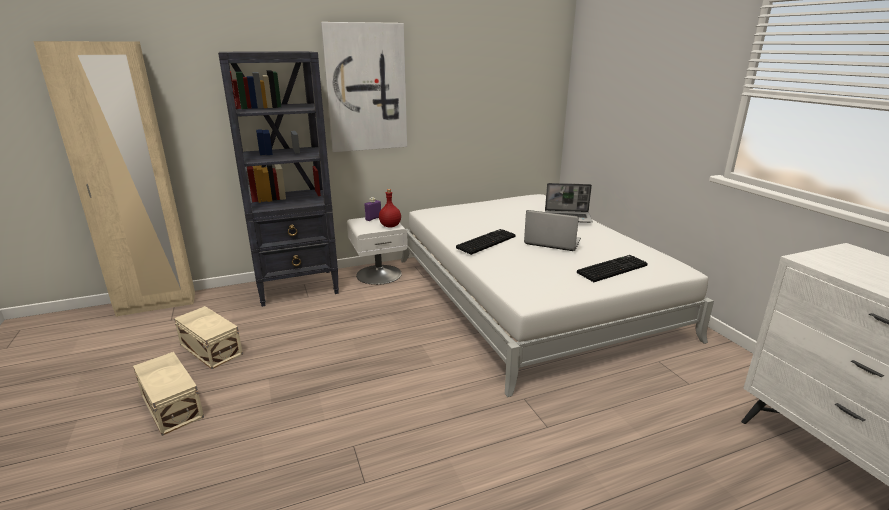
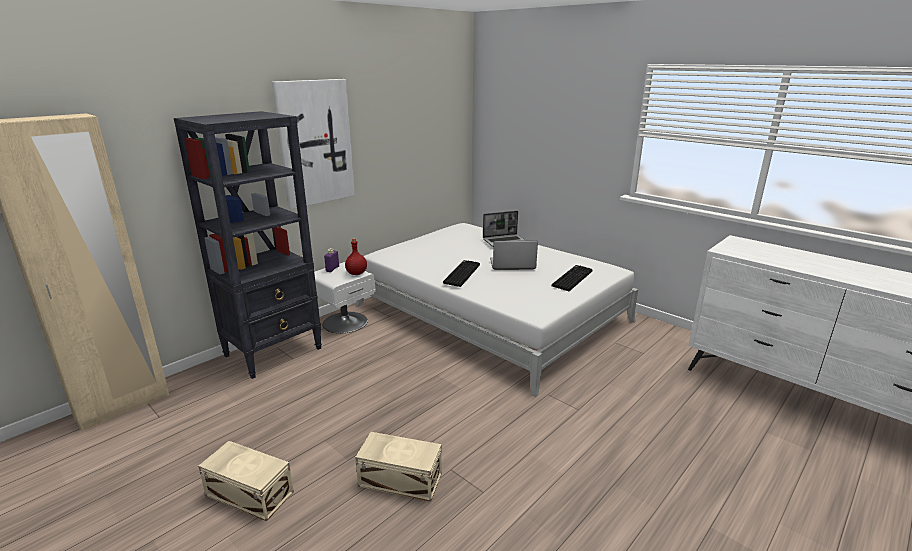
camera: 25 degrees left, 0 degrees up
beige storage box [174,306,243,369] -> beige storage box moved to [355,432,442,502]

